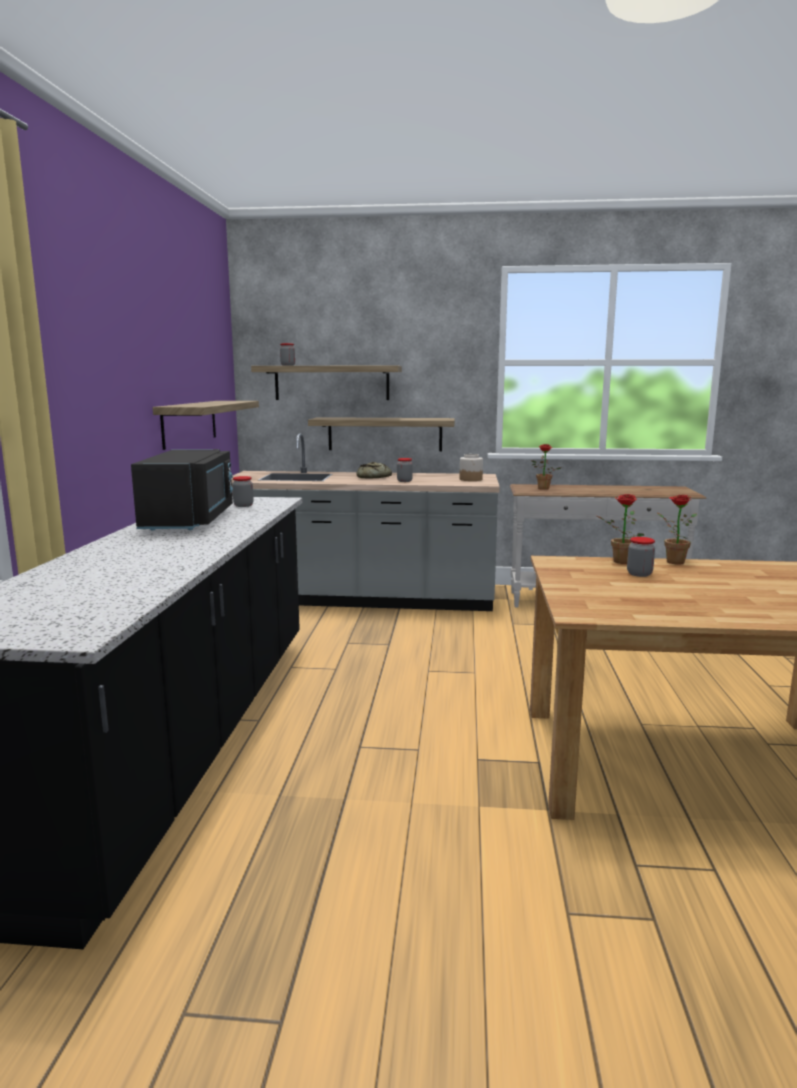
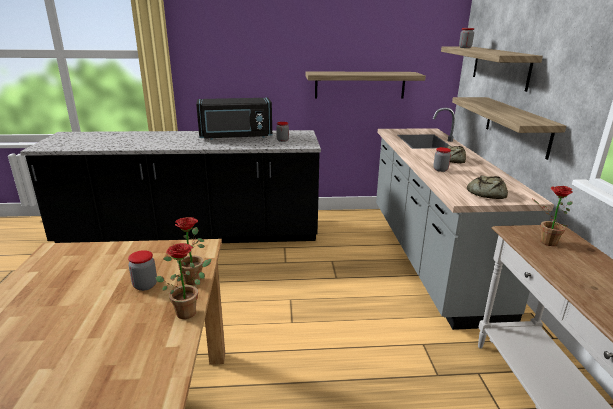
camera: 80 degrees right, 10 degrees up
jar [460,454,483,481] -> bread [467,175,508,199]

